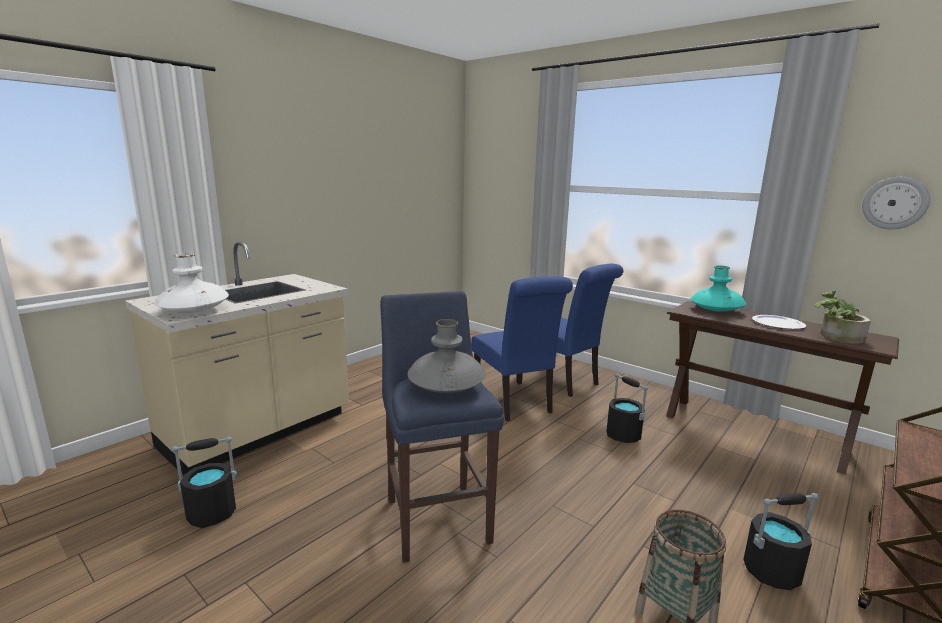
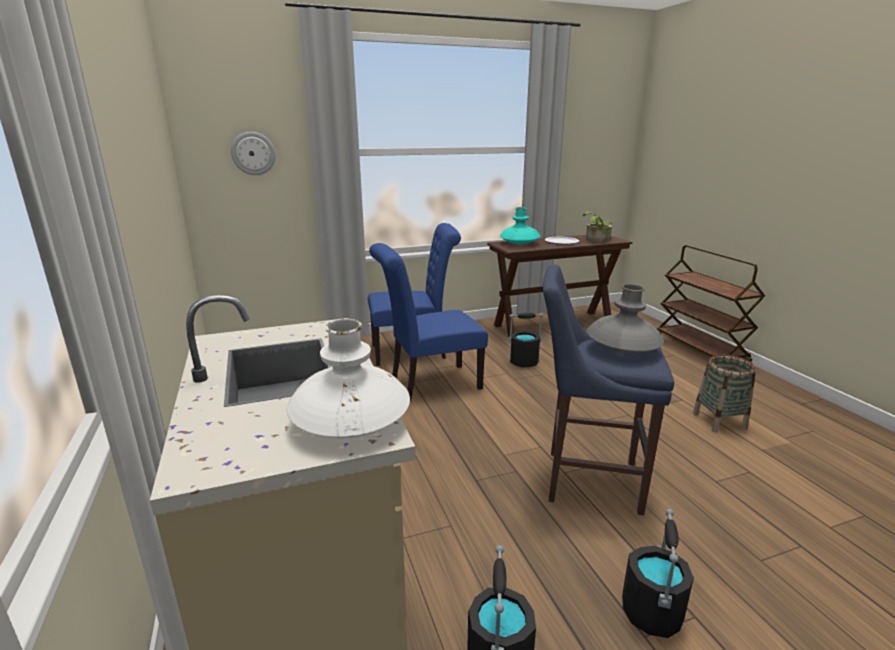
camera: 60 degrees left, 5 degrees up
blue chair [471,276,573,421] -> blue chair turned 150 degrees clockwise [369,243,488,402]
black bucket [743,493,819,590] -> black bucket moved to [622,509,694,638]
wall clock [862,177,930,229] -> wall clock moved to [231,132,275,175]

